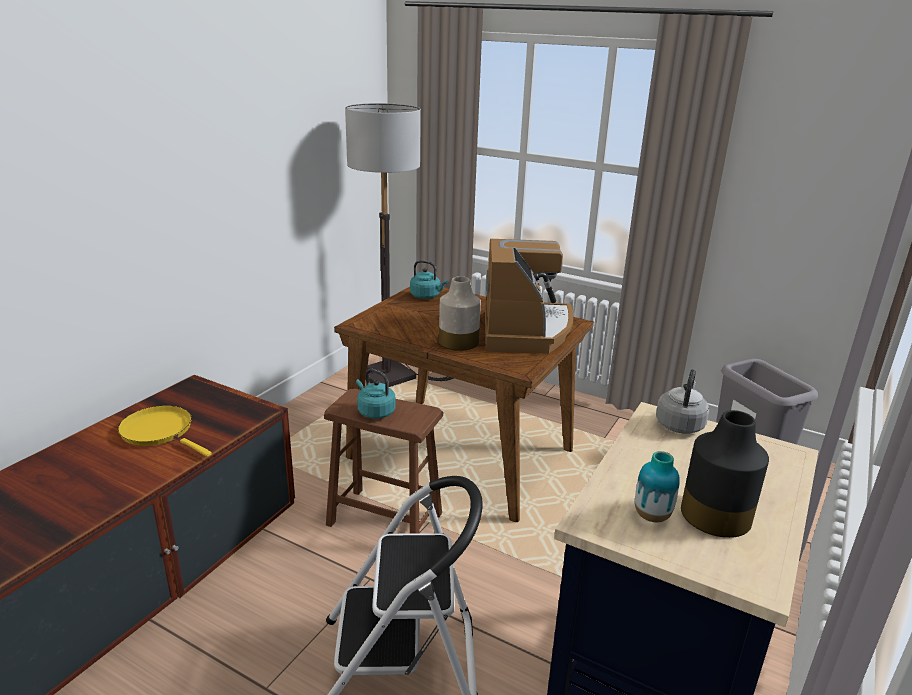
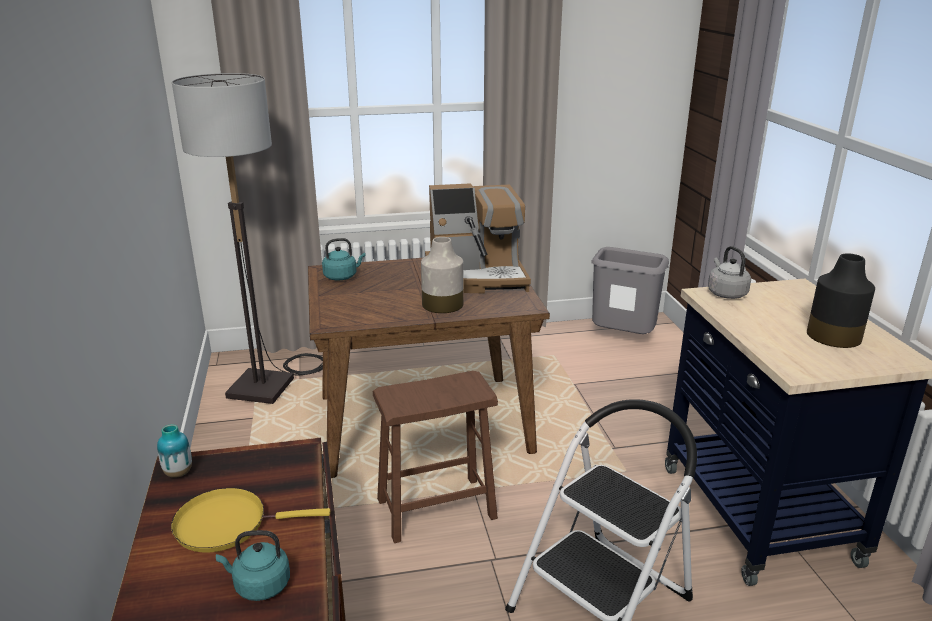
camera: 40 degrees left, 0 degrees up
turquoise kettle [356,369,396,419] -> turquoise kettle moved to [216,530,290,601]
coffee machine [485,239,573,354] -> coffee machine turned 120 degrees clockwise [425,183,531,293]
vase [635,451,680,522] -> vase moved to [157,424,192,478]

